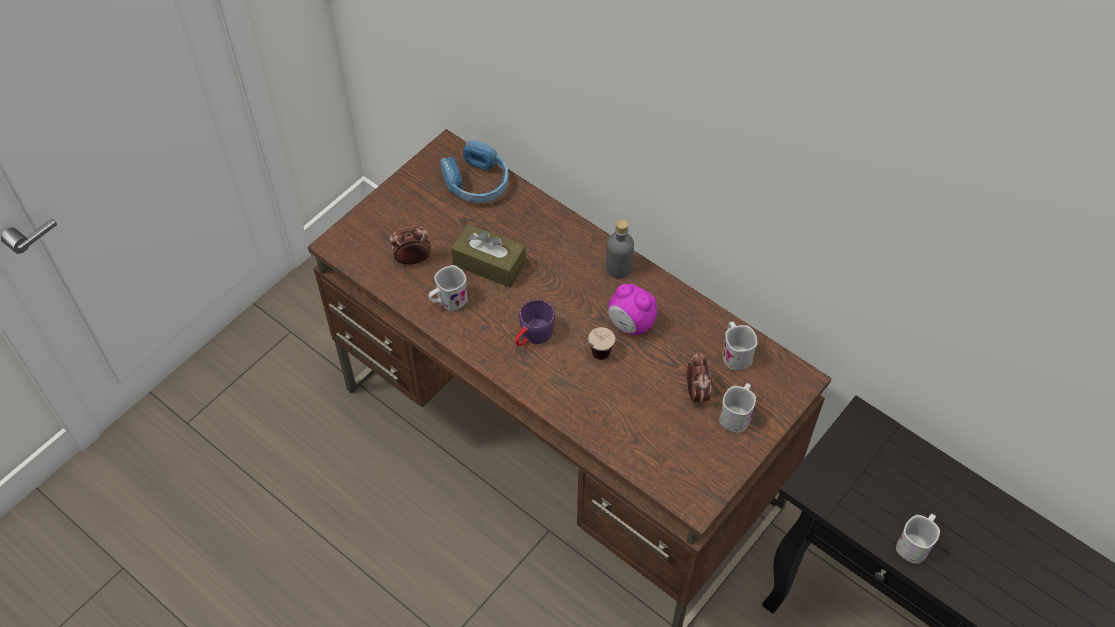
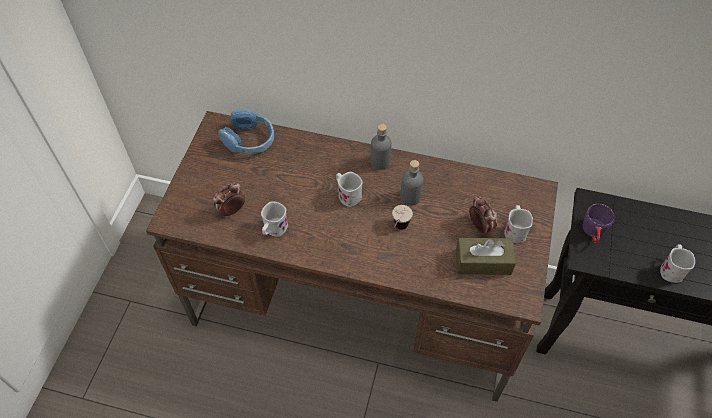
camera: 25 degrees left, 0 degrees up
brown tissue box [451,224,526,288] -> brown tissue box moved to [456,238,516,275]
purple mug [515,300,555,346] -> purple mug moved to [582,204,614,243]
alarm clock [608,284,657,335] -> grey bottle [400,160,423,206]
white mug [722,321,758,370] -> white mug moved to [336,172,363,207]

